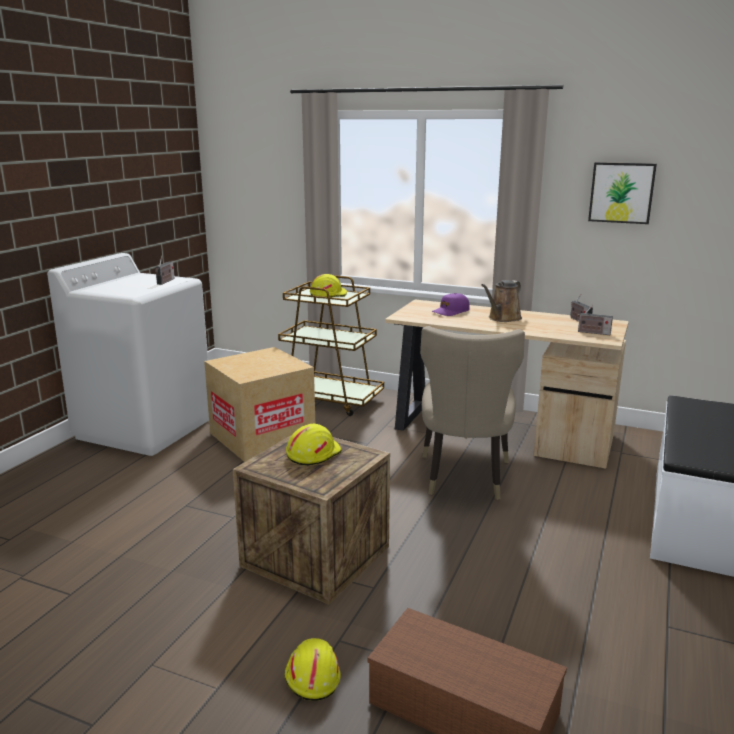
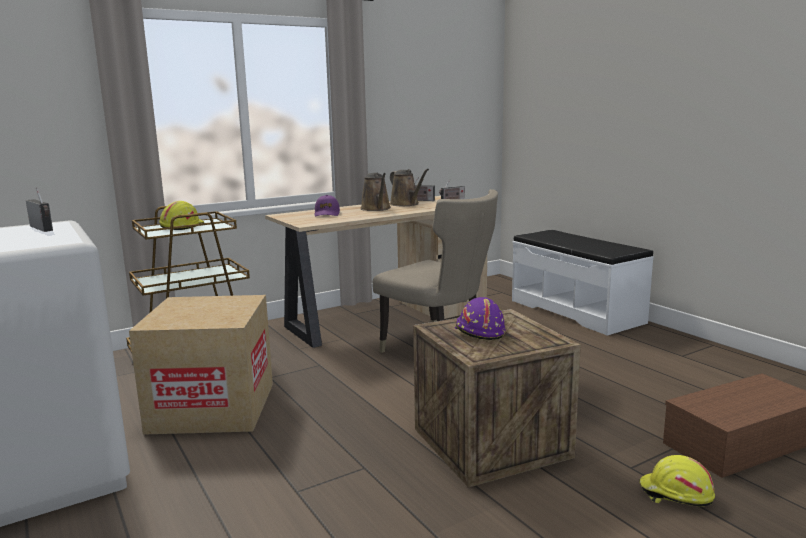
camera: 55 degrees left, 5 degrees down
yellow hard hat [286,424,342,466] -> purple hard hat [455,297,505,340]
picture [588,162,657,224] -> none
none -> brown watering can [390,169,429,206]

